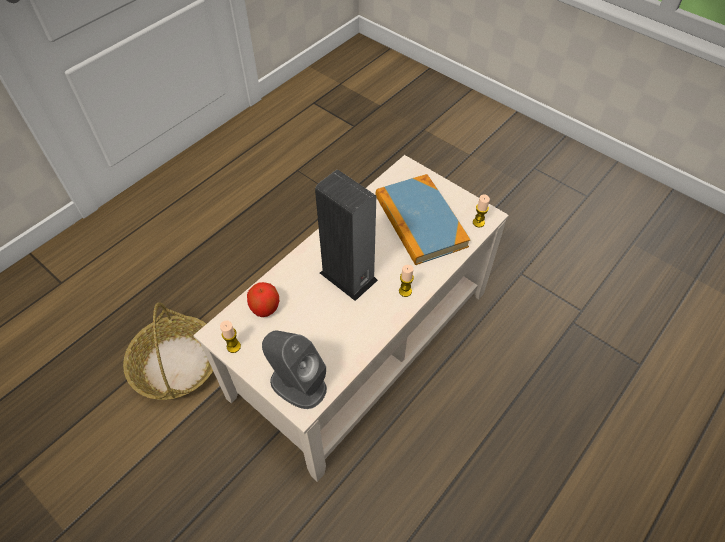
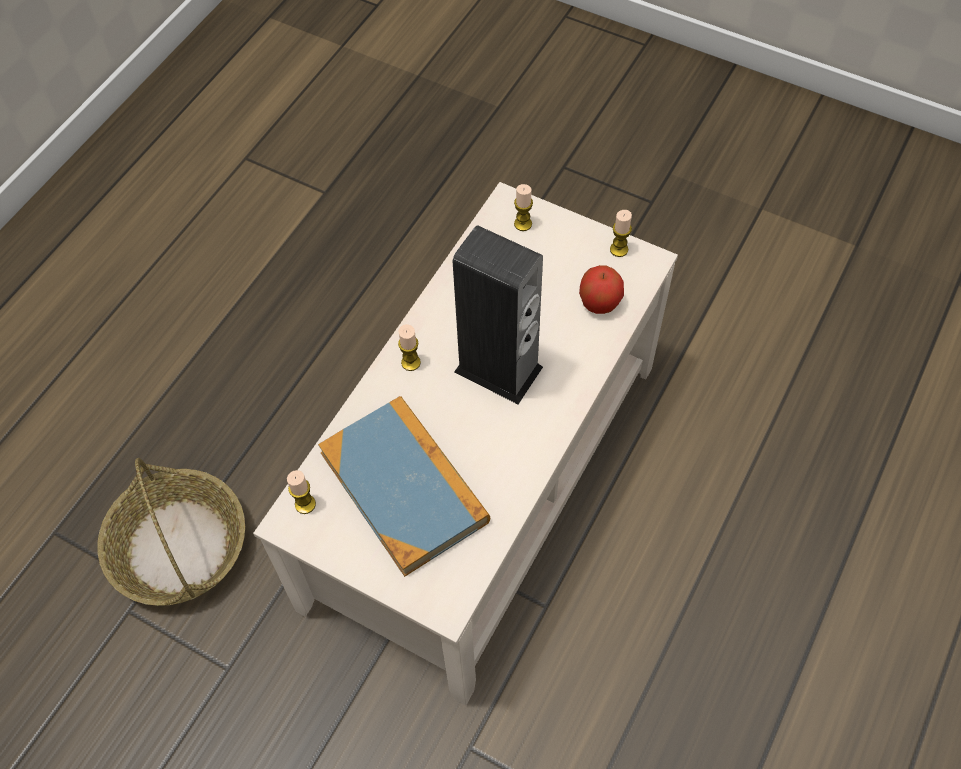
camera: 170 degrees right, 5 degrees up
basket [123,302,213,400] -> basket moved to [97,458,245,606]
grey speaker [262,330,327,409] -> candle [514,184,533,231]

